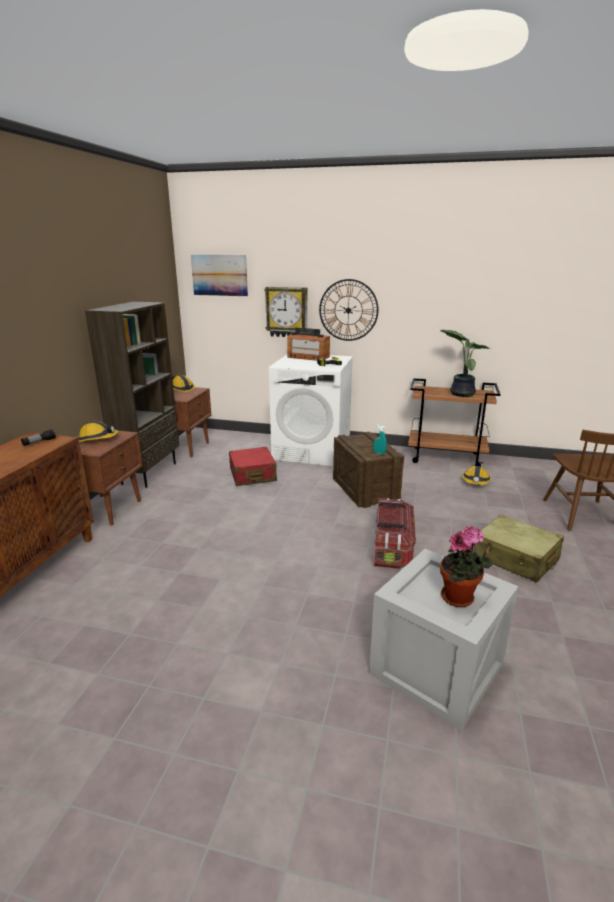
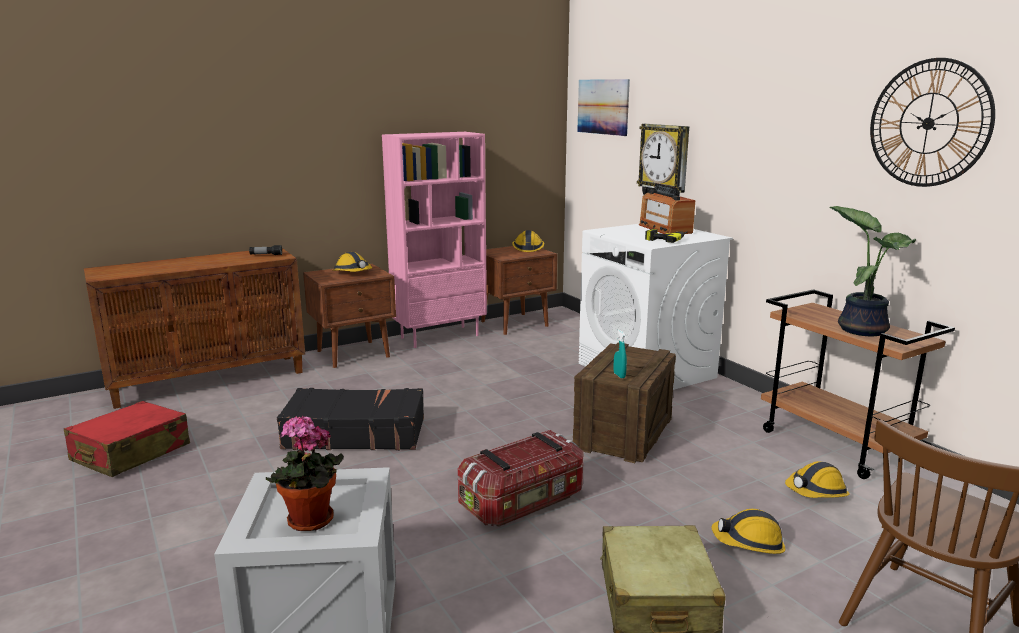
camera: 45 degrees right, 5 degrees down
brown bookcase [85,302,179,488] -> pink bookcase [382,132,487,348]
red suitcase [229,447,277,486] -> red suitcase moved to [64,401,190,477]
wall clock [319,279,378,341] -> wall clock moved to [870,58,995,187]
none -> black suitcase [277,388,424,450]
none -> hard hat [711,509,785,554]

